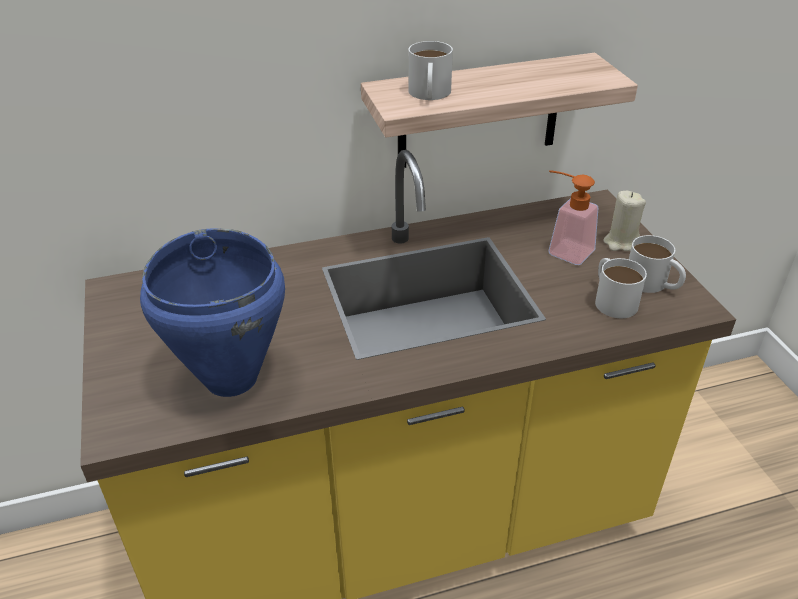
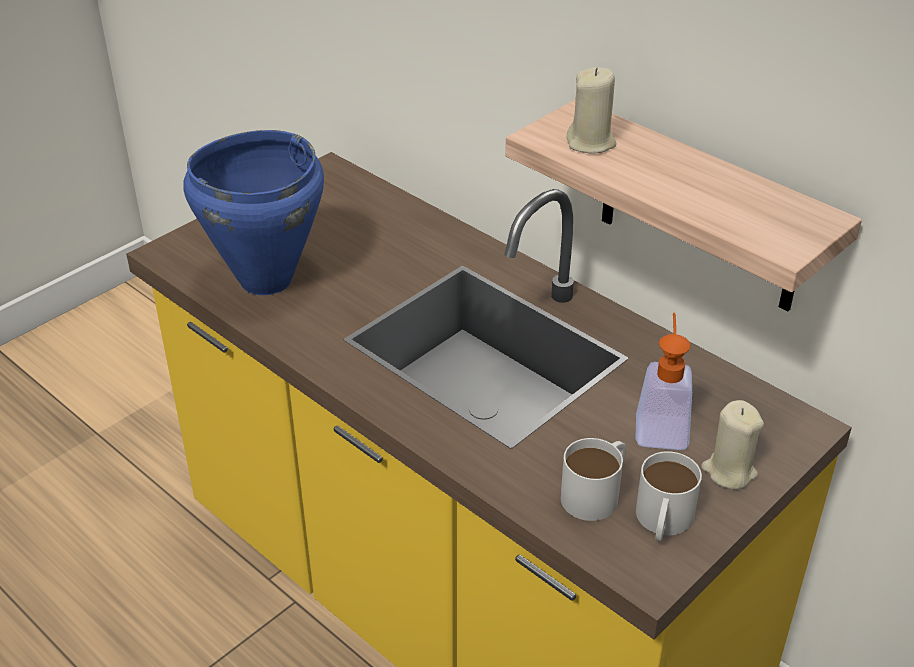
camera: 60 degrees right, 0 degrees up
white mug [408,41,453,100] -> beige candle [567,67,617,154]

